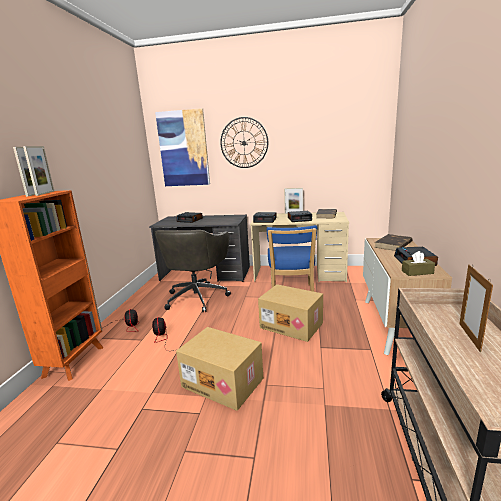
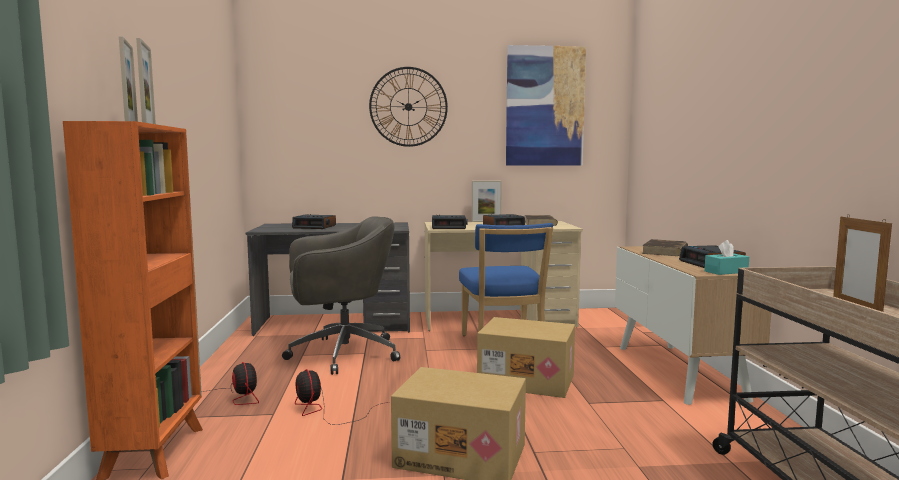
camera: 15 degrees left, 10 degrees down
picture [155,108,210,186] -> picture moved to [506,45,586,166]
grey office chair [155,230,231,312] -> grey office chair turned 105 degrees counterclockwise [282,217,400,375]
brown tissue box [402,251,435,276] -> turquoise tissue box [704,240,749,275]

